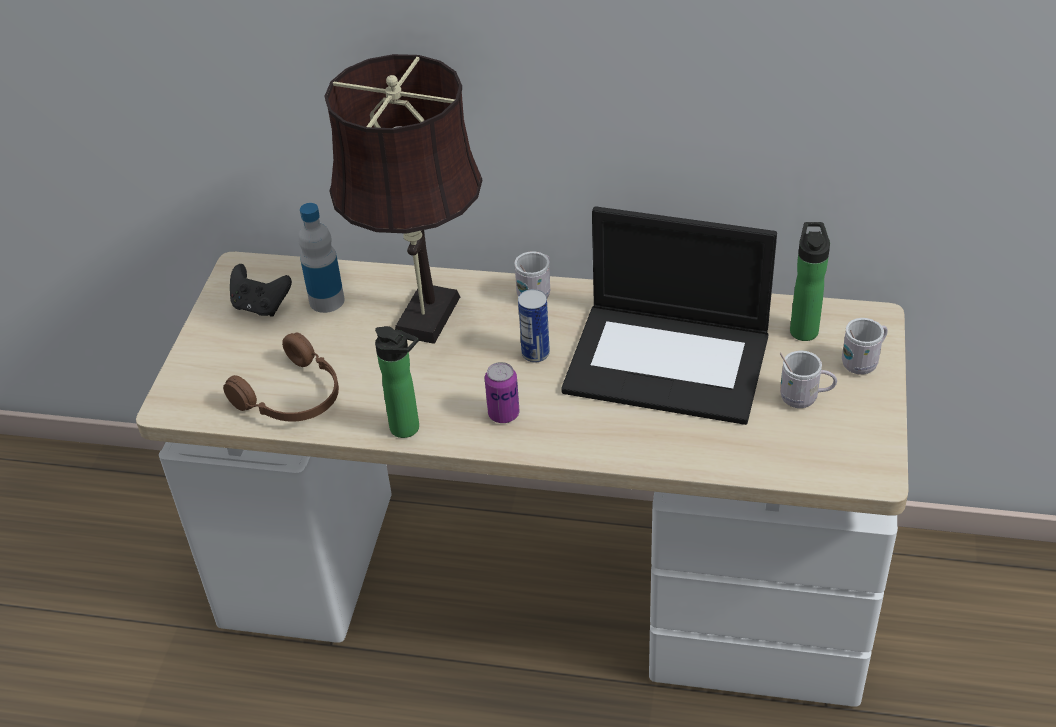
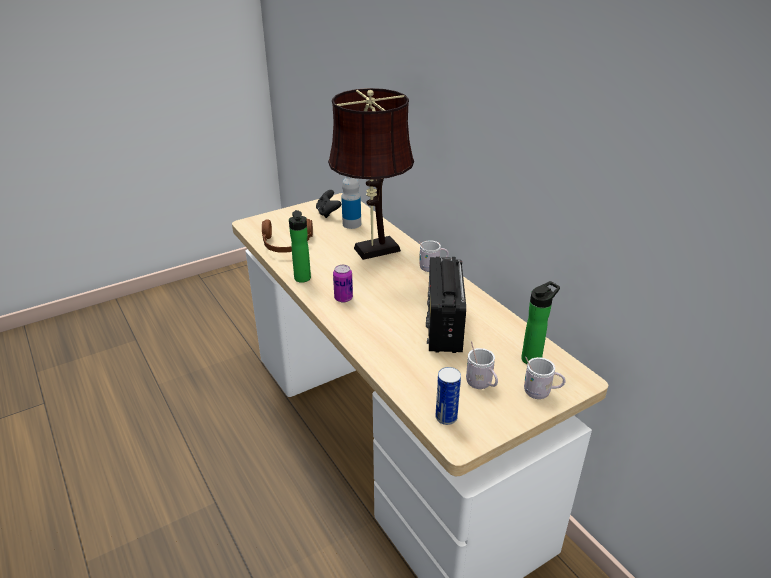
camera: 45 degrees right, 10 degrees down
can [518,289,550,363] -> can moved to [435,367,461,425]
laptop [561,206,777,425] -> radio [426,256,466,353]

